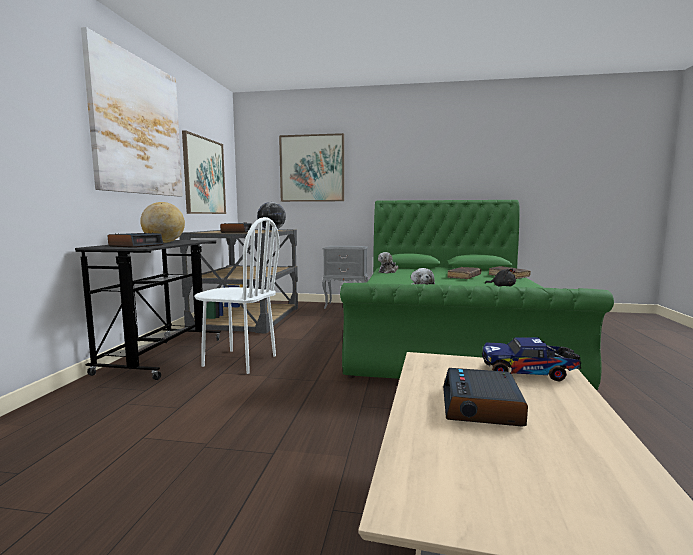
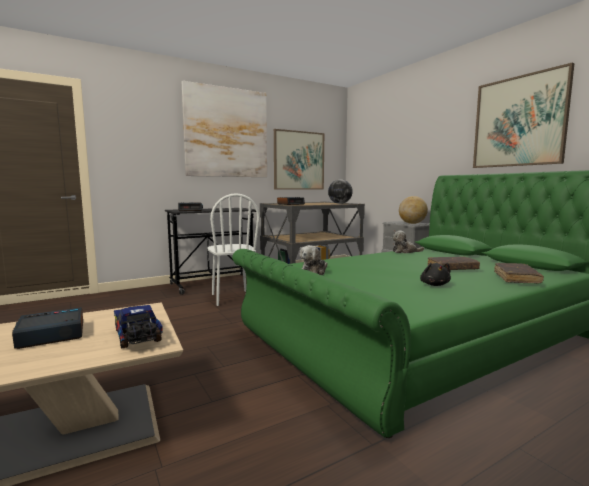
camera: 50 degrees right, 0 degrees up
globe [140,202,185,243] -> globe moved to [399,196,428,224]
picture [279,133,344,202] -> picture moved to [473,63,575,168]

